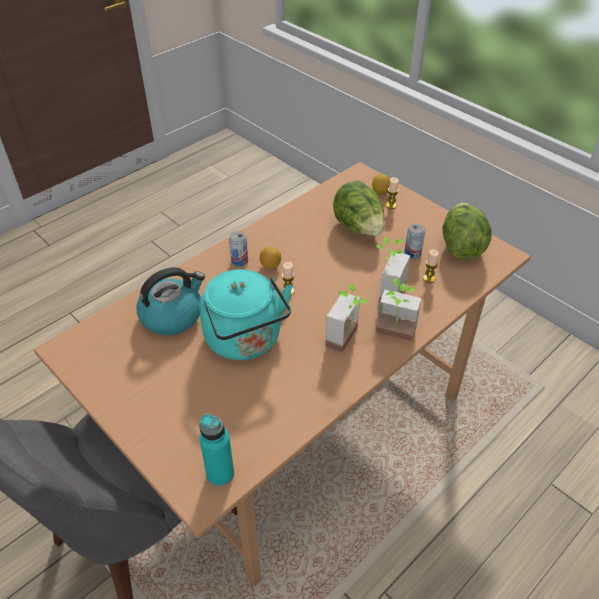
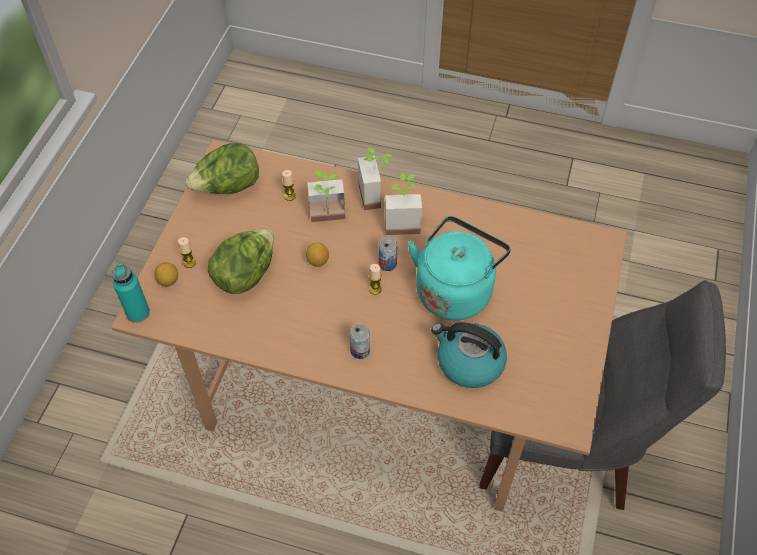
camera: 120 degrees left, 10 degrees up
turquoise bottle [199,414,234,487] -> turquoise bottle moved to [112,263,150,323]
lemon [260,246,281,269] -> lemon moved to [306,242,329,267]
can [404,224,425,259] -> can moved to [378,236,397,271]

